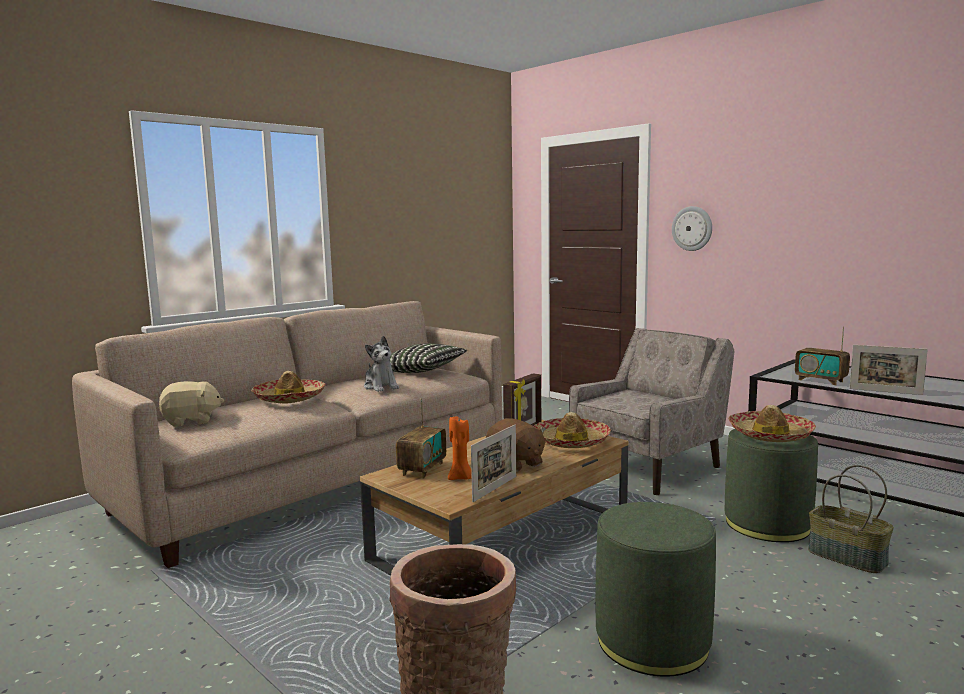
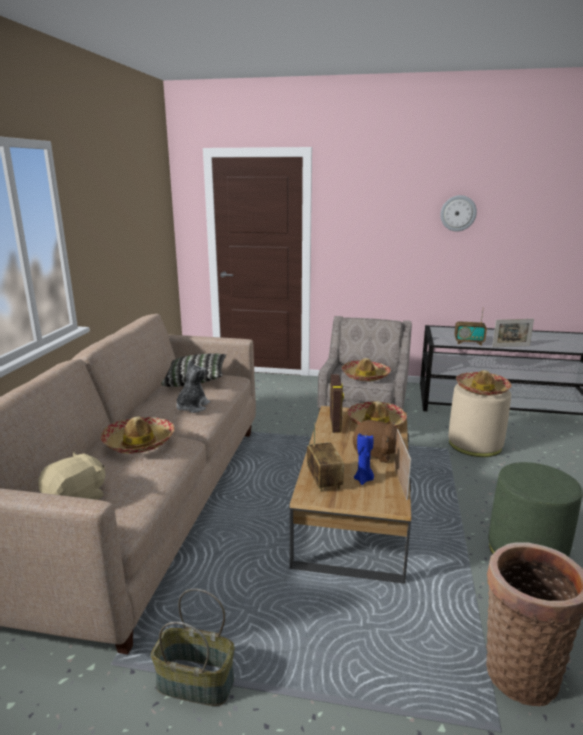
camera: 35 degrees left, 10 degrees up
plush toy [364,336,399,392] -> plush toy turned 90 degrees counterclockwise [177,360,210,413]
orange candle [448,416,472,480] -> blue candle [354,433,374,485]
wall clock [672,206,712,251] -> wall clock moved to [440,195,477,231]
green ottoman [725,429,818,542] -> beige ottoman [448,384,511,457]
basket [808,465,894,573] -> basket moved to [151,588,235,706]
none -> hat [342,358,391,382]

